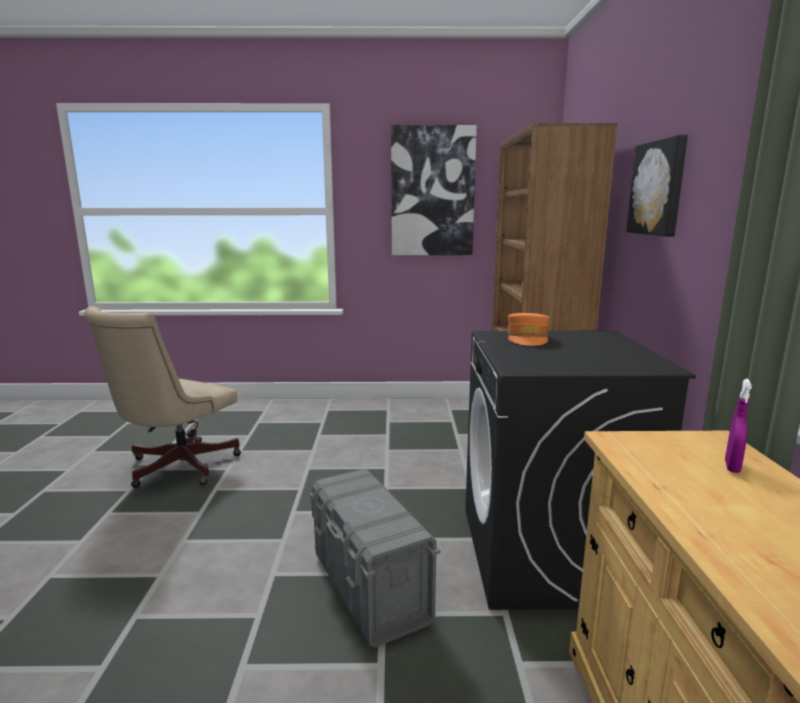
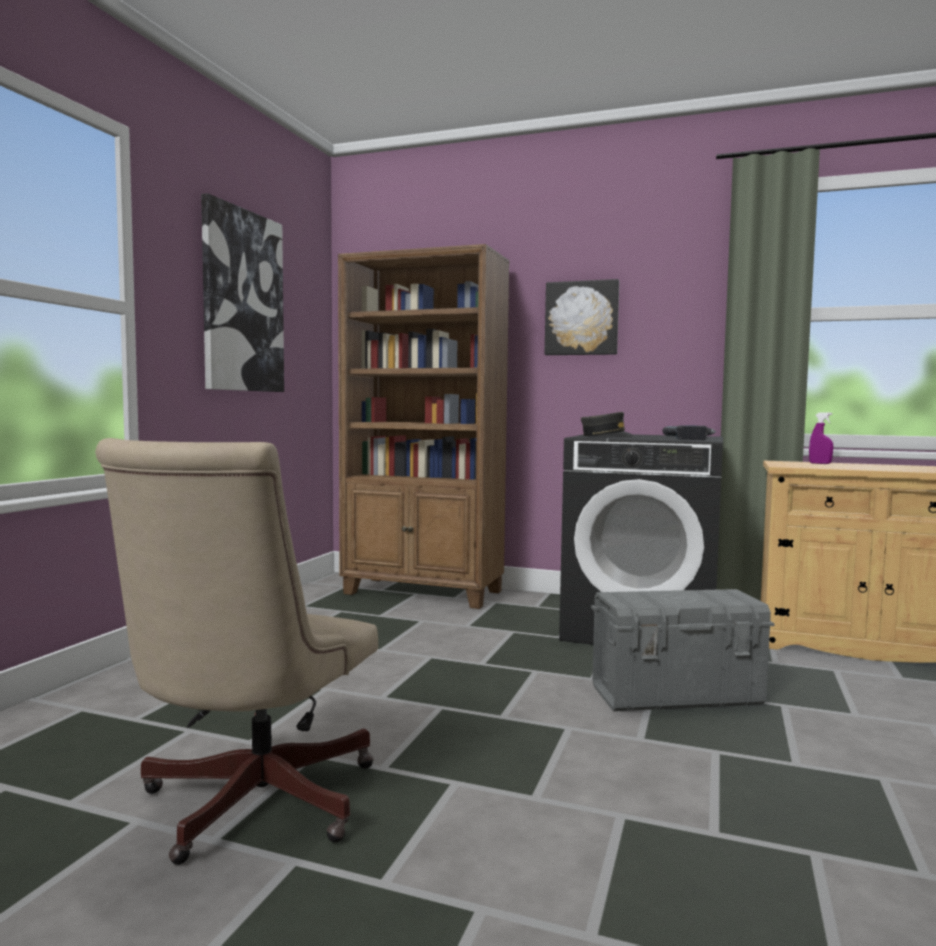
camera: 70 degrees left, 10 degrees down
beige office chair [84,306,241,488] -> beige office chair turned 60 degrees clockwise [95,438,378,865]
orange cap [508,313,550,346] -> grey cap [581,412,636,437]
none -> power drill [662,425,716,440]

